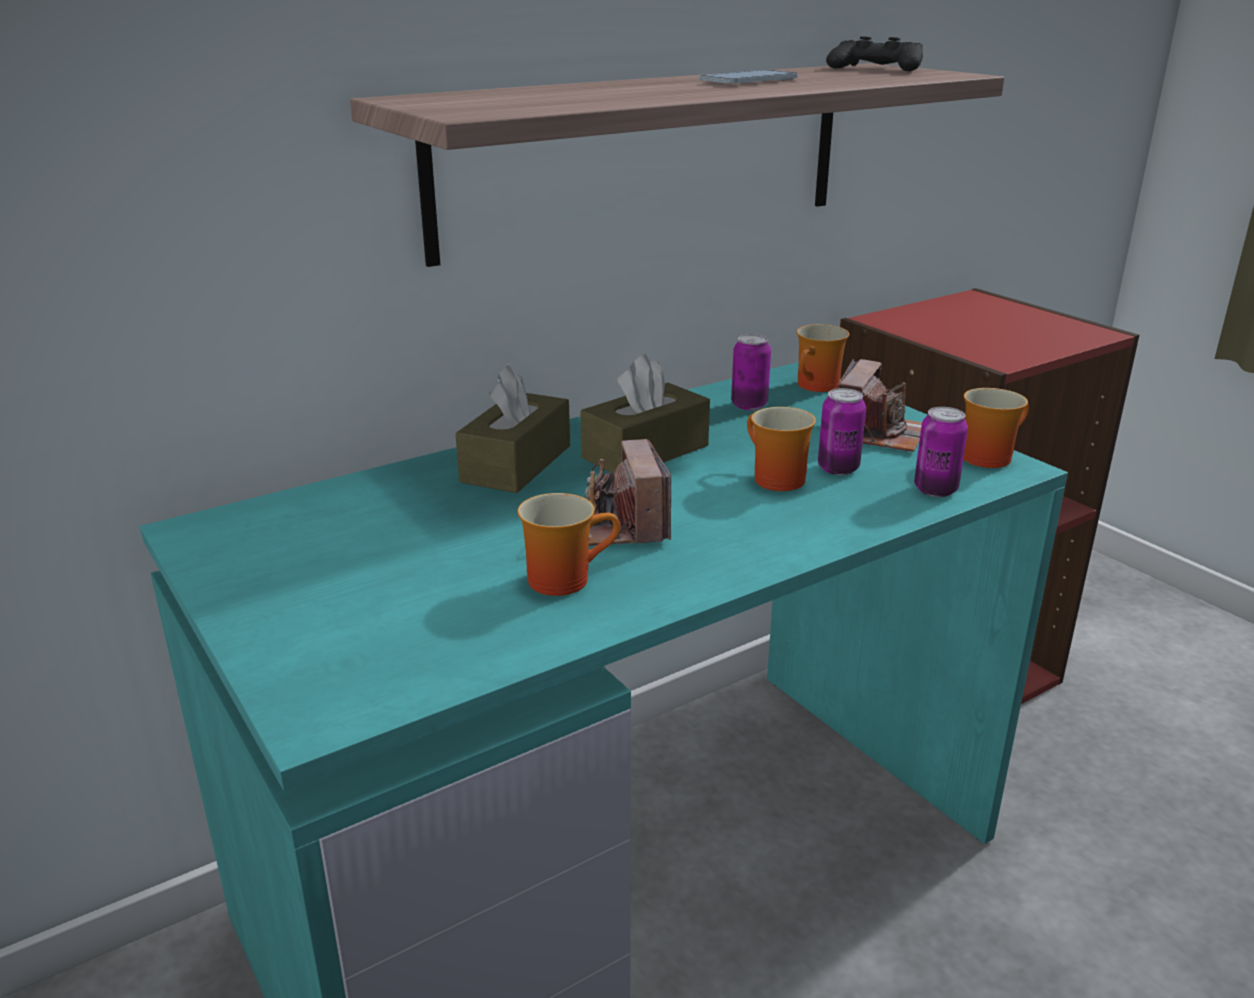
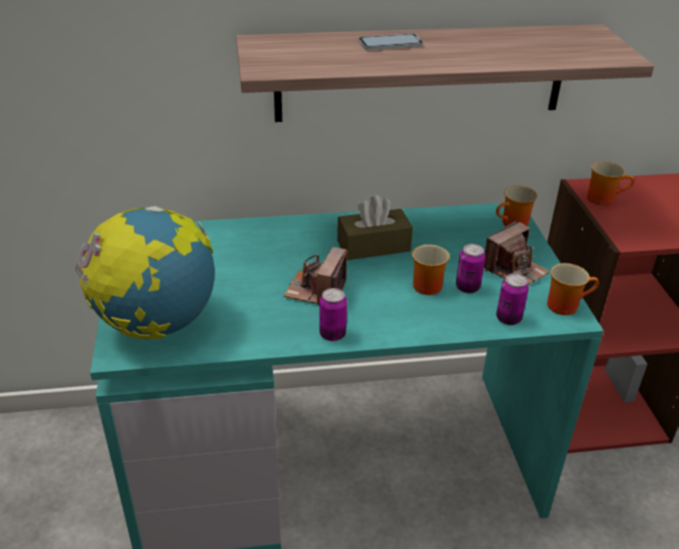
camera: 25 degrees right, 10 degrees up
brown tissue box [455,365,570,493] -> none
mug [517,493,620,596] -> mug moved to [587,161,634,206]
phone [700,70,798,84] -> phone moved to [358,33,423,50]
can [731,334,771,411] -> can moved to [319,288,347,341]
black game controller [826,36,923,71] -> none
none -> globe [75,206,215,339]

